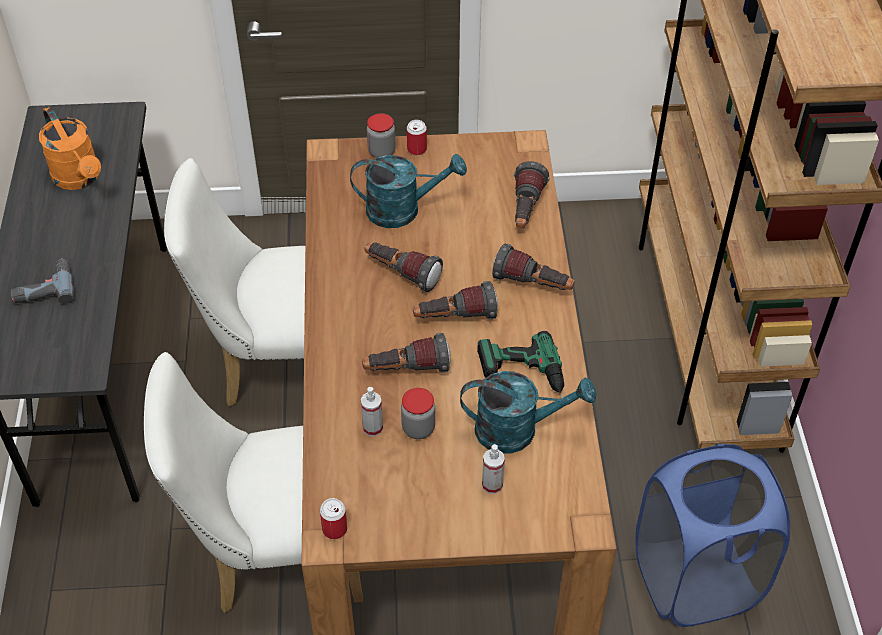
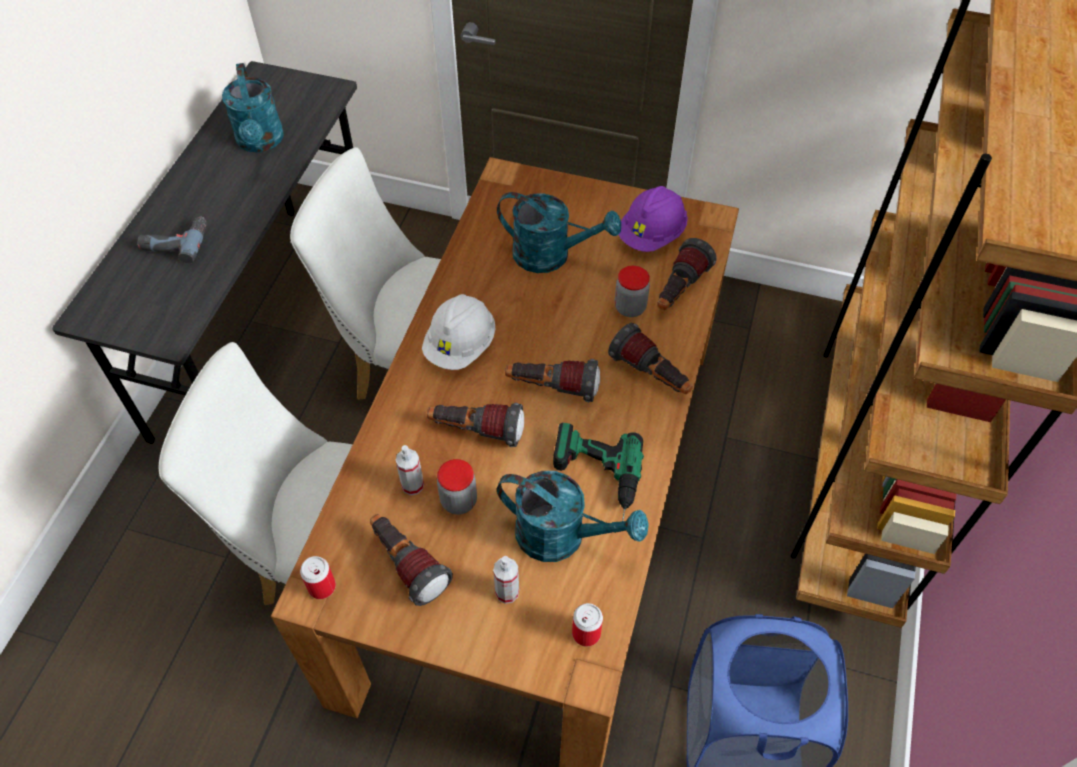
camera: 20 degrees right, 5 degrees up
orange watering can [39,107,101,190] -> turquoise watering can [222,63,284,153]
flashlight [364,242,443,292] -> flashlight moved to [370,514,453,606]
jar [367,113,396,158] -> jar moved to [615,266,650,317]
can [407,120,427,155] -> can moved to [572,603,603,647]
none -> white hard hat [422,294,495,370]
none -> purple hard hat [619,186,688,252]

